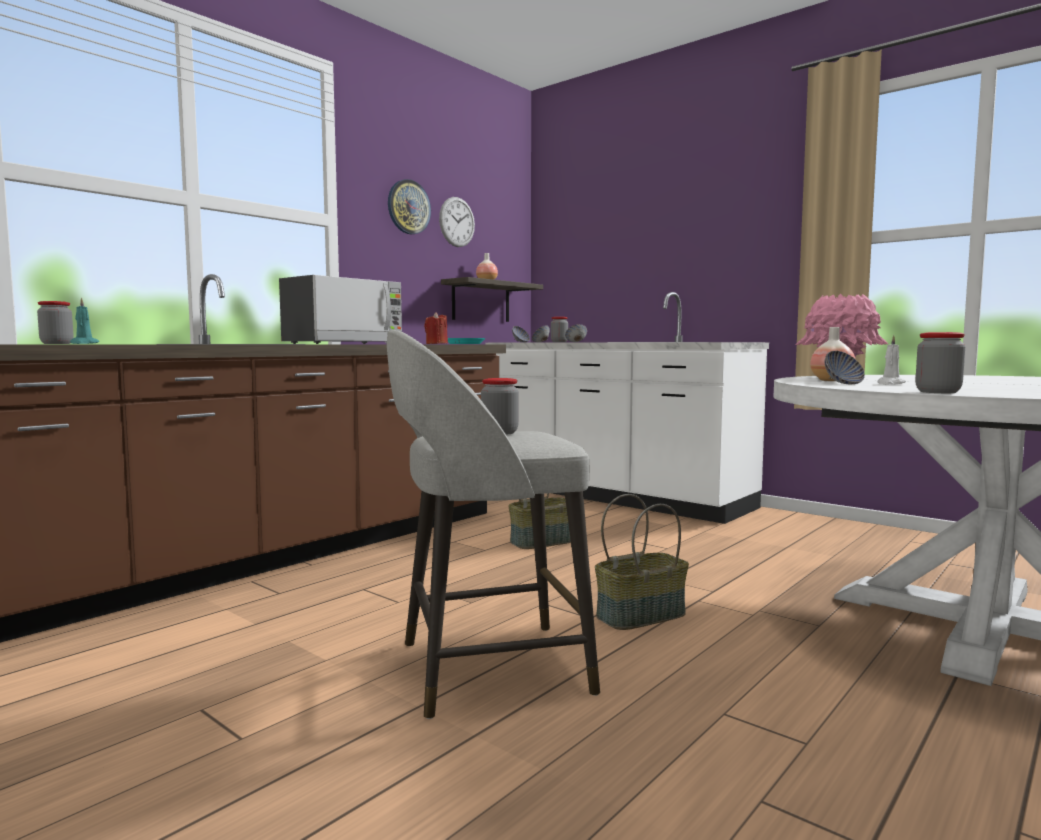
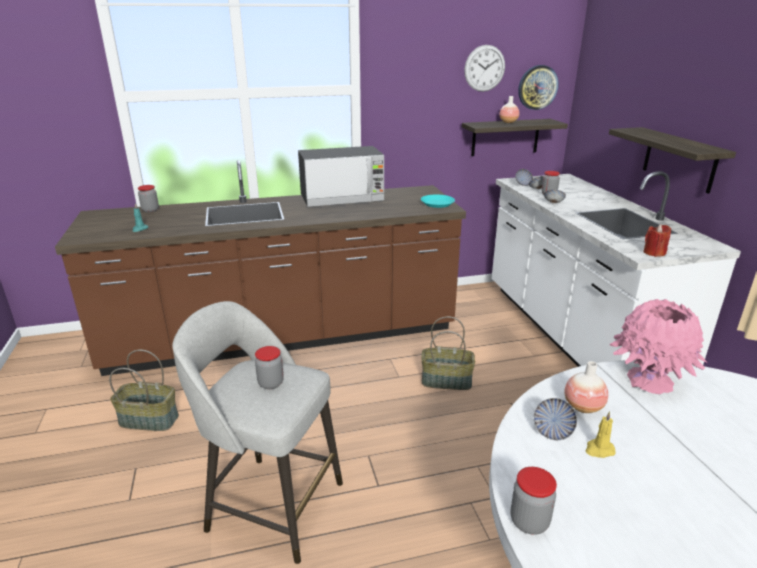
camera: 35 degrees right, 20 degrees up
wall clock [388,179,431,235] -> wall clock moved to [518,65,559,110]
red candle [424,312,448,344] -> red candle moved to [643,224,671,257]
basket [595,494,689,630] -> basket moved to [109,350,179,431]
white candle [878,335,906,385] -> yellow candle [585,411,616,458]
none -> shelf [609,127,736,194]

